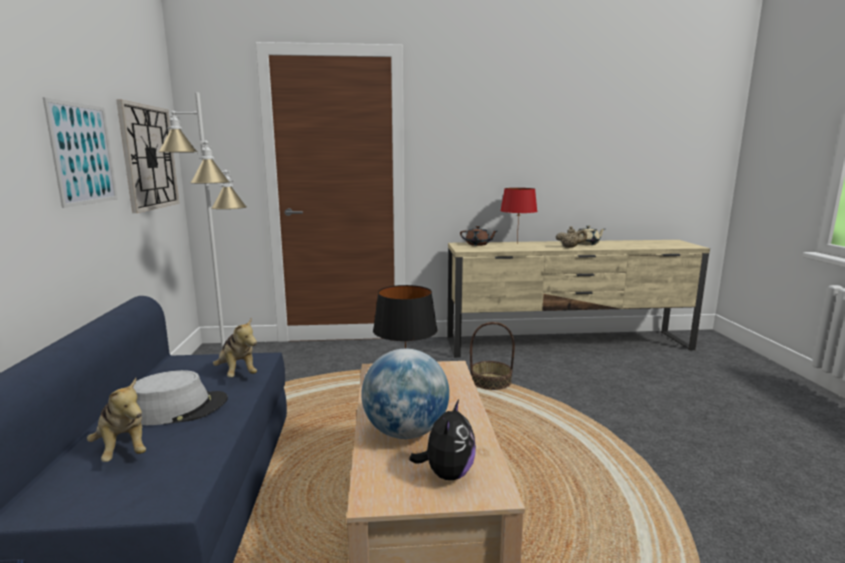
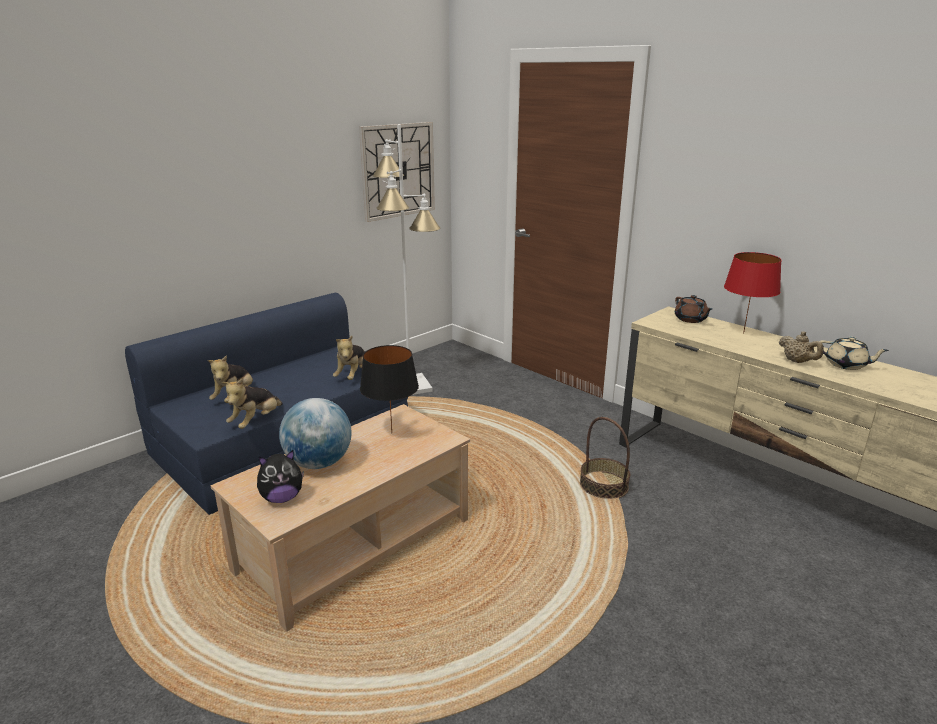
camera: 50 degrees right, 10 degrees up
picture [43,97,118,208] -> none
grey hat [133,370,228,425] -> none
none -> plush toy [222,379,283,429]

